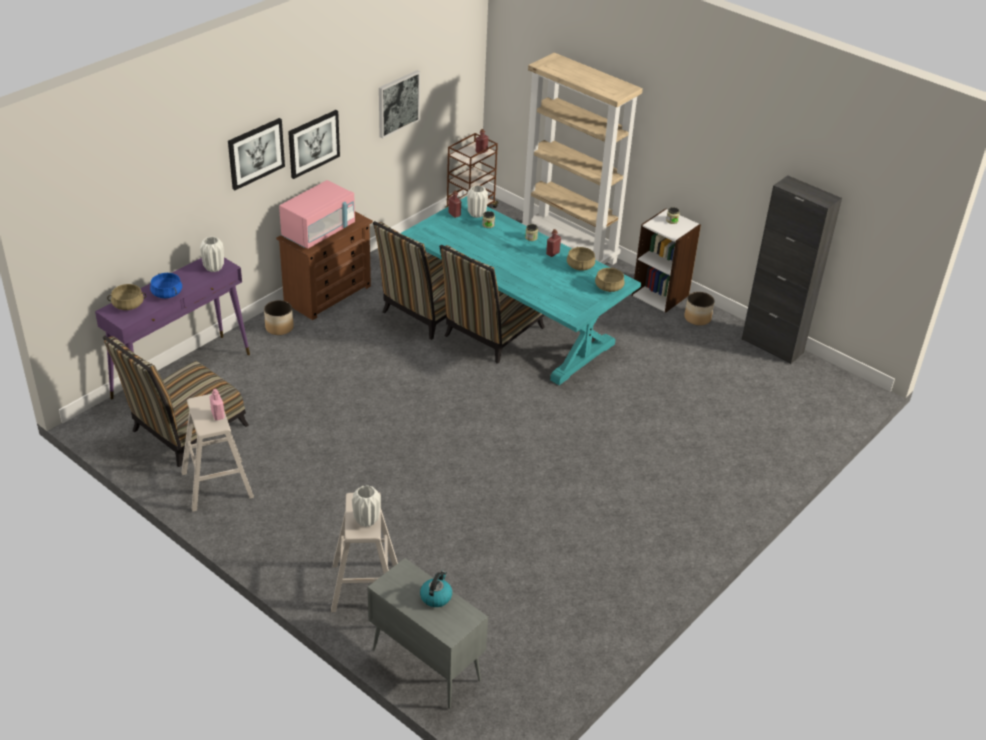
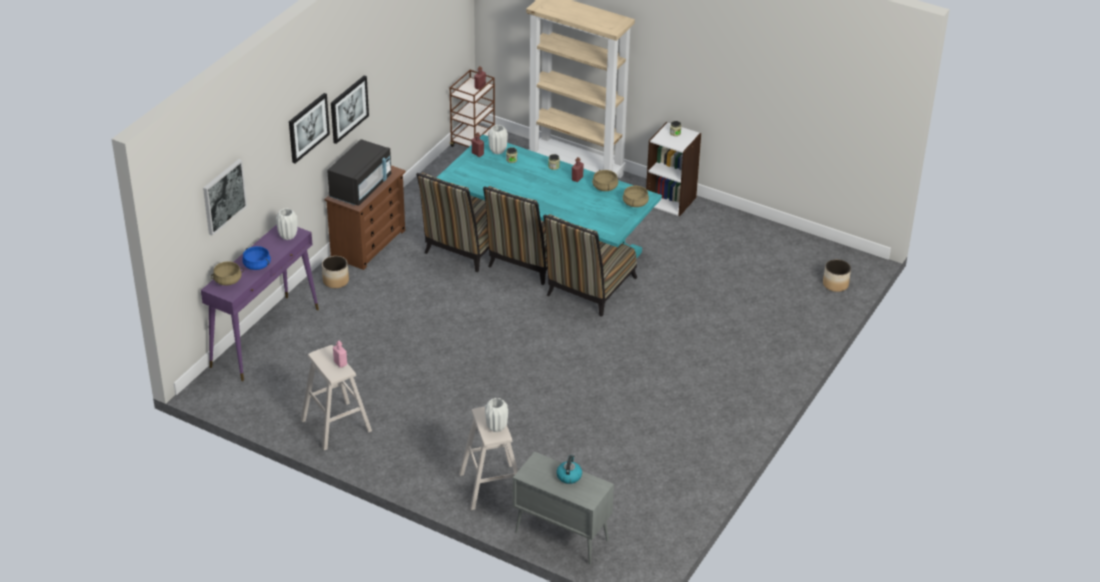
camera: 10 degrees left, 0 degrees up
chair [103,336,248,467] -> chair moved to [543,214,637,317]
pink microwave [279,180,355,249] -> black microwave [327,139,391,206]
picture [379,70,420,139] -> picture moved to [203,159,247,236]
planter [684,292,714,326] -> planter moved to [823,259,851,292]
black cabinet [741,175,842,364] -> none

